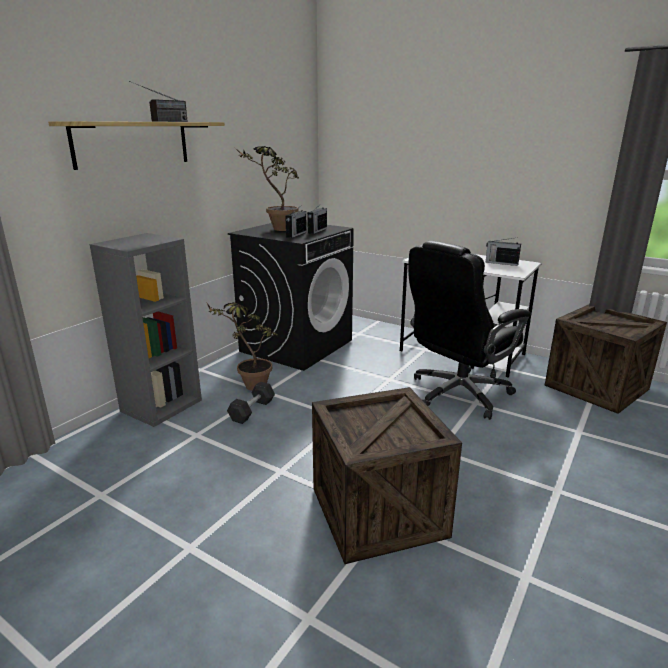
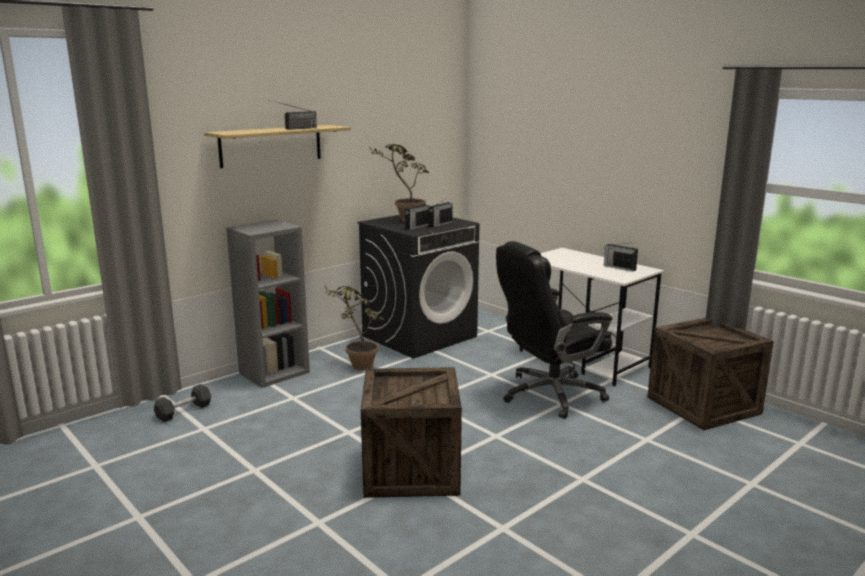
camera: 15 degrees right, 5 degrees down
grey dumbbell [227,382,275,424] -> grey dumbbell moved to [154,384,211,422]

